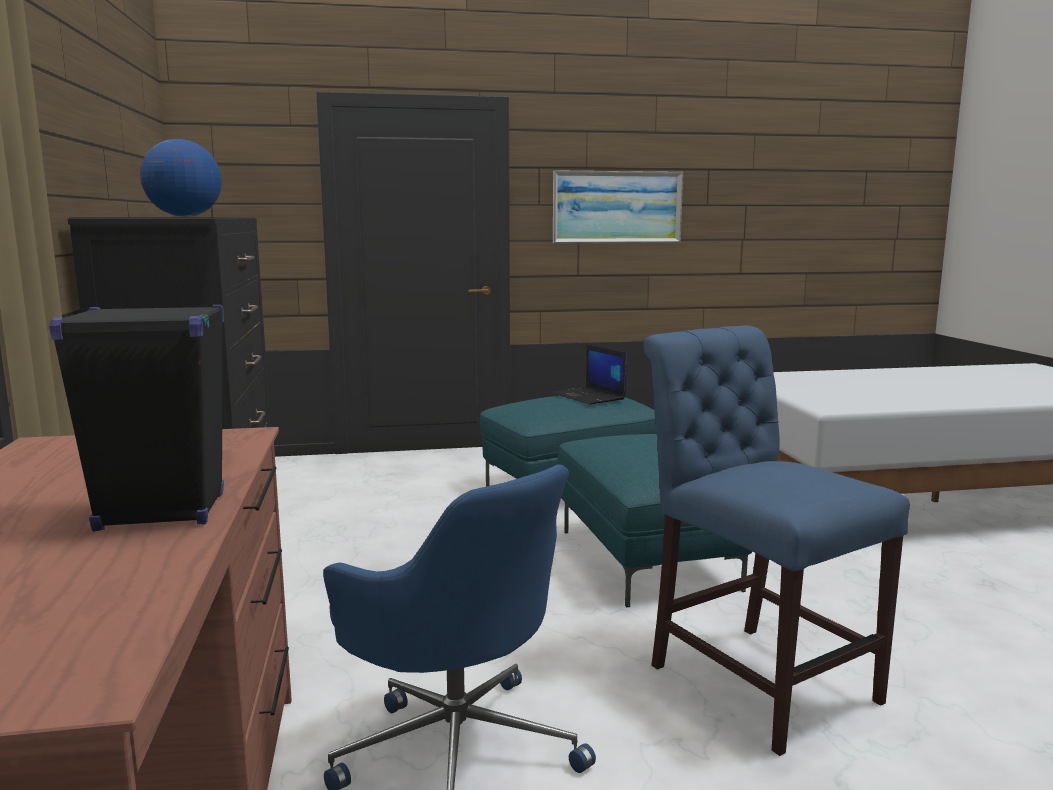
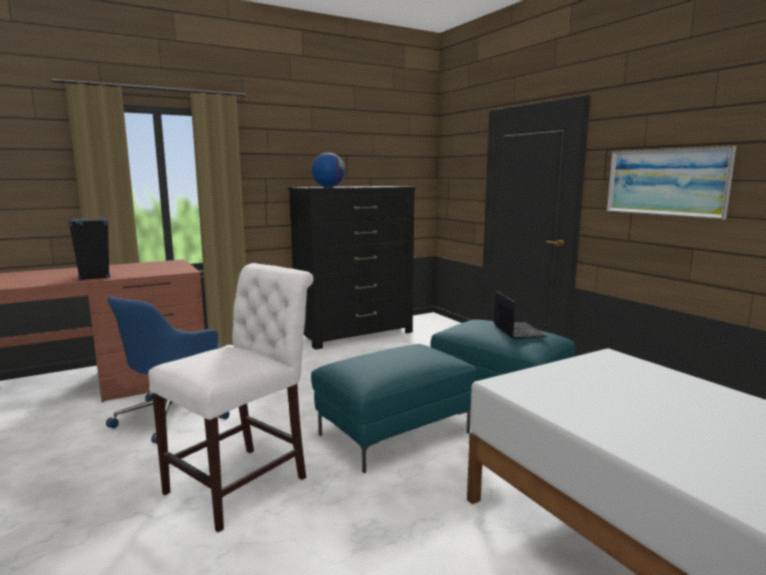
camera: 70 degrees right, 0 degrees up
laptop [552,345,626,405] -> laptop turned 135 degrees clockwise [494,291,547,339]
blue chair [644,325,910,756] -> white chair [148,263,314,533]

